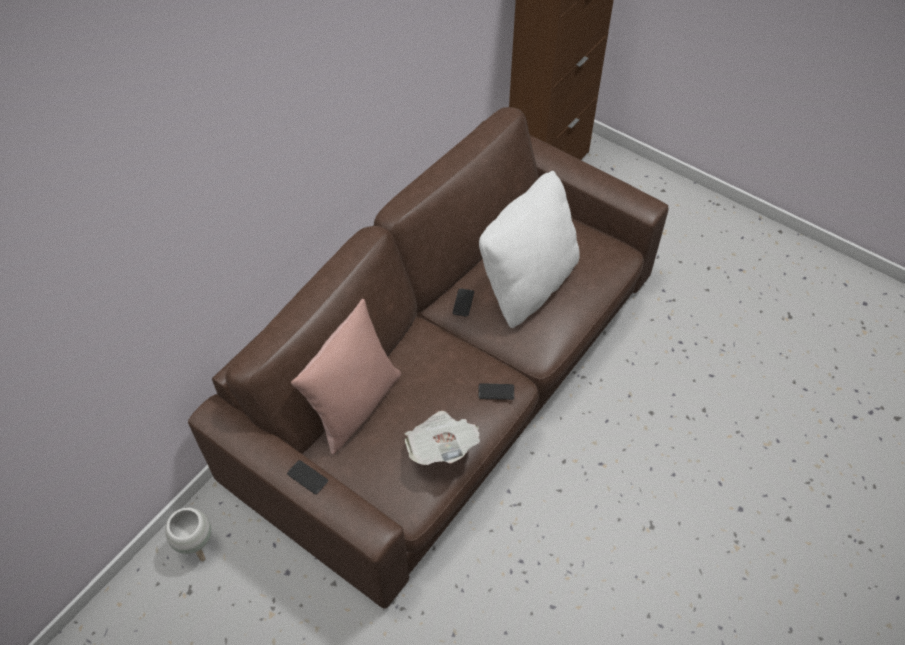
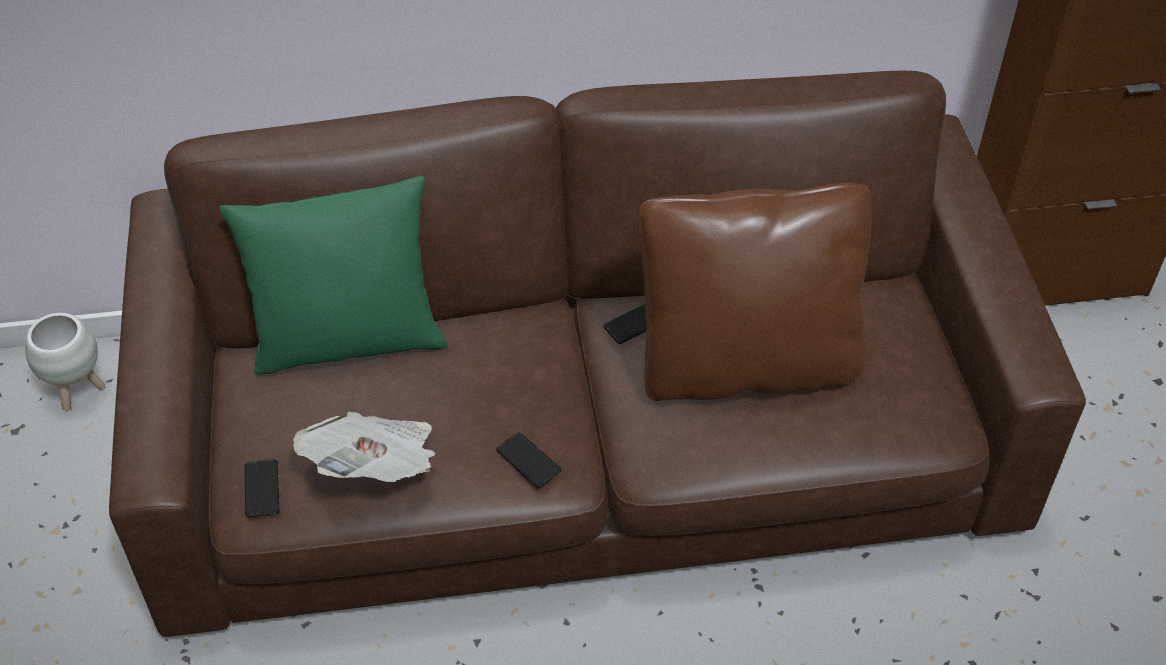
camera: 45 degrees right, 5 degrees down
phone [287,460,328,494] -> phone moved to [244,459,279,518]
pink pillow [291,299,401,455] -> green pillow [219,176,448,375]
white pillow [479,171,580,328] -> brown pillow [638,183,872,401]

